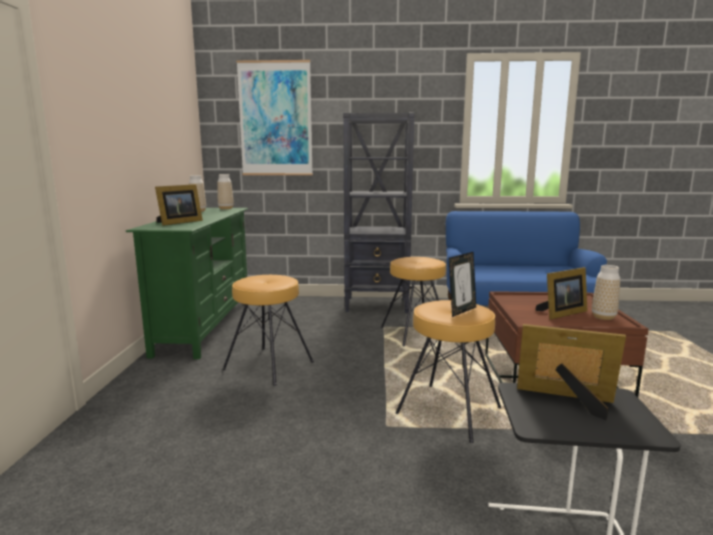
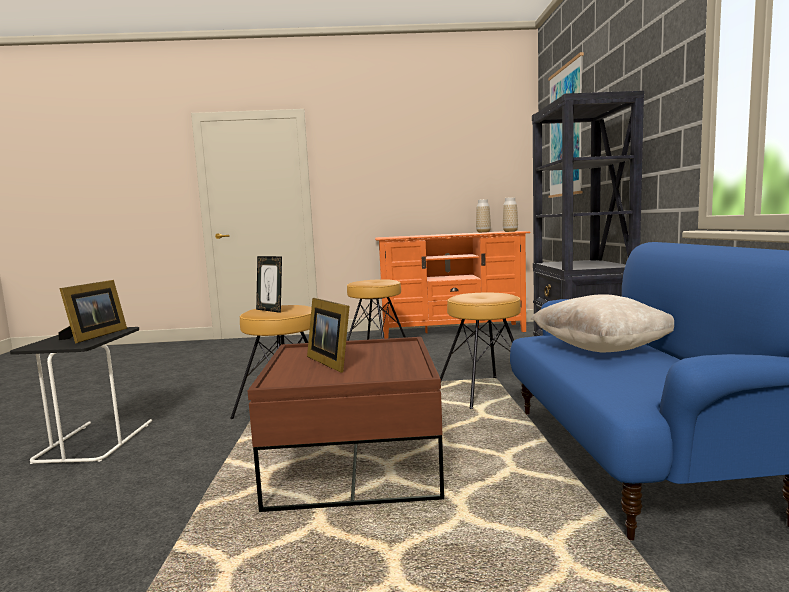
camera: 85 degrees right, 5 degrees down
green tv stand [125,208,248,359] -> orange tv stand [375,231,530,339]
picture frame [155,184,203,226] -> none
vase [592,265,620,320] -> none
none -> beige pillow [531,294,674,352]

